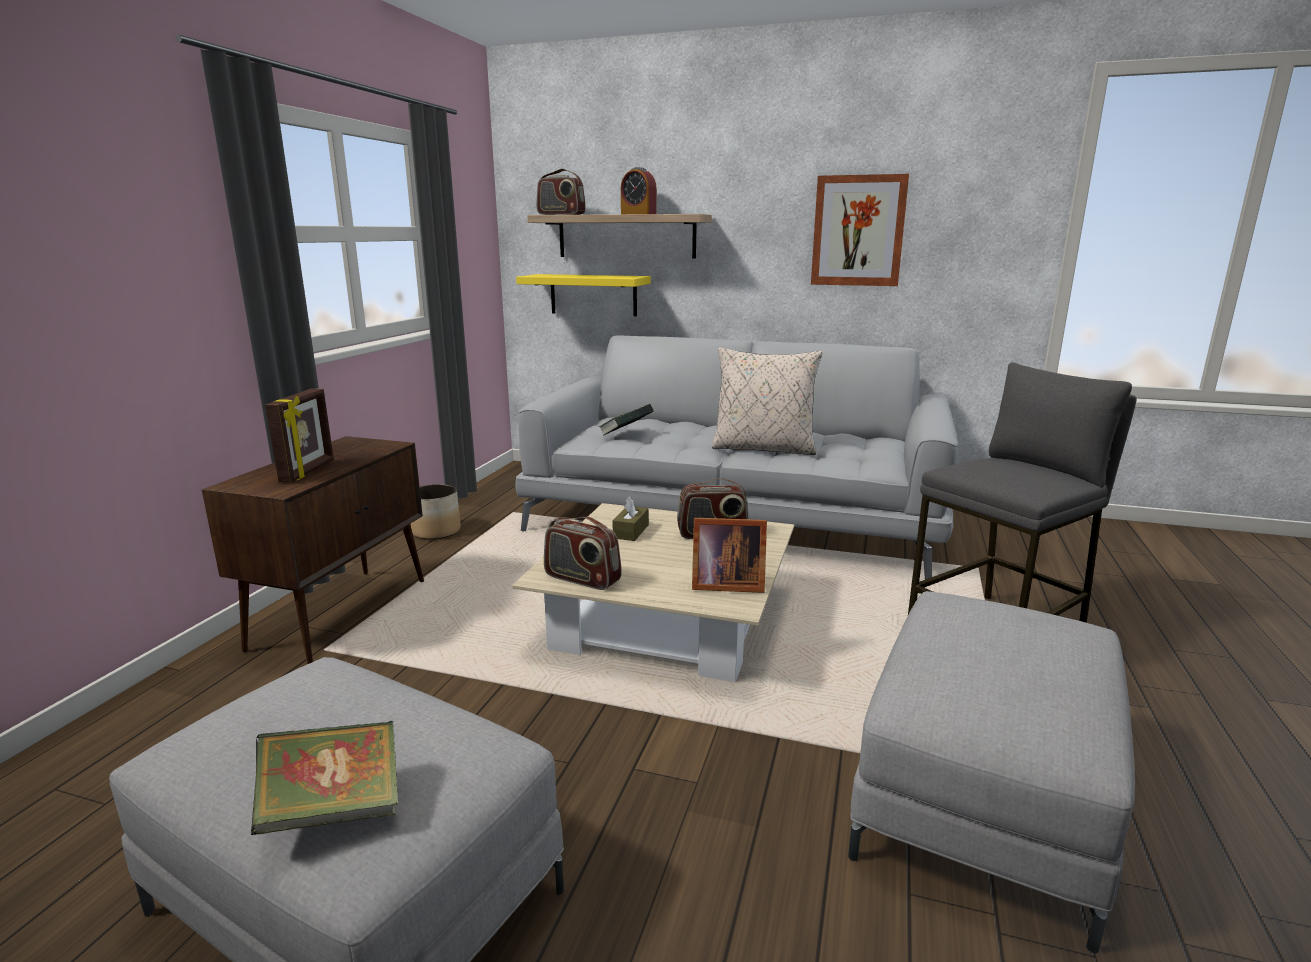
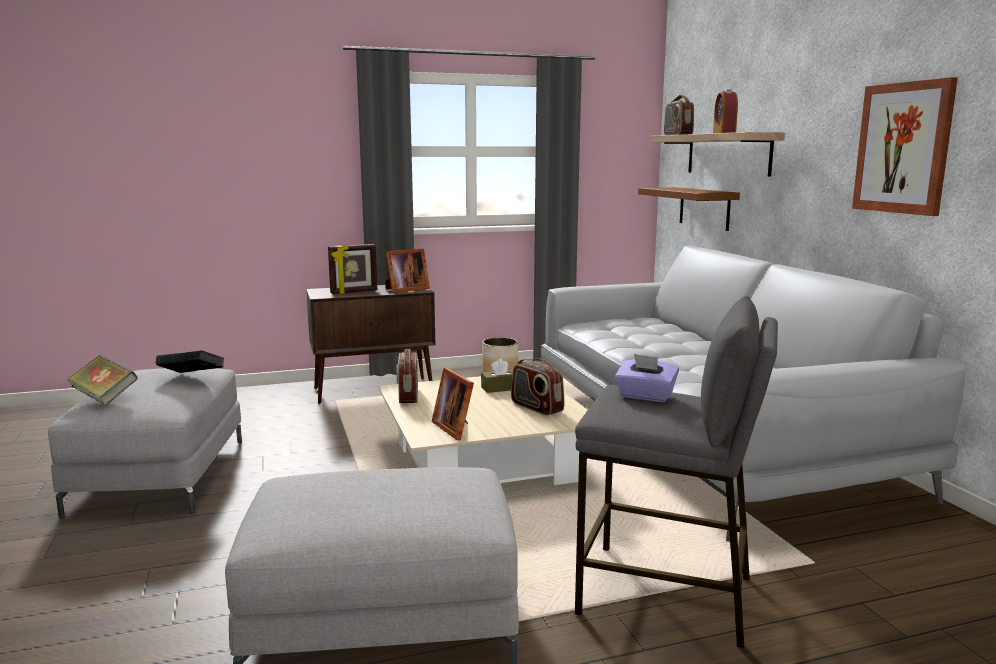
camera: 55 degrees right, 5 degrees down
yellow shelf [516,274,651,316] -> brown shelf [638,187,740,231]
book [599,404,653,436] -> book moved to [156,350,224,373]
beige pillow [712,347,822,455] -> none
none -> picture frame [385,248,430,293]
none -> purple tissue box [615,354,679,402]

